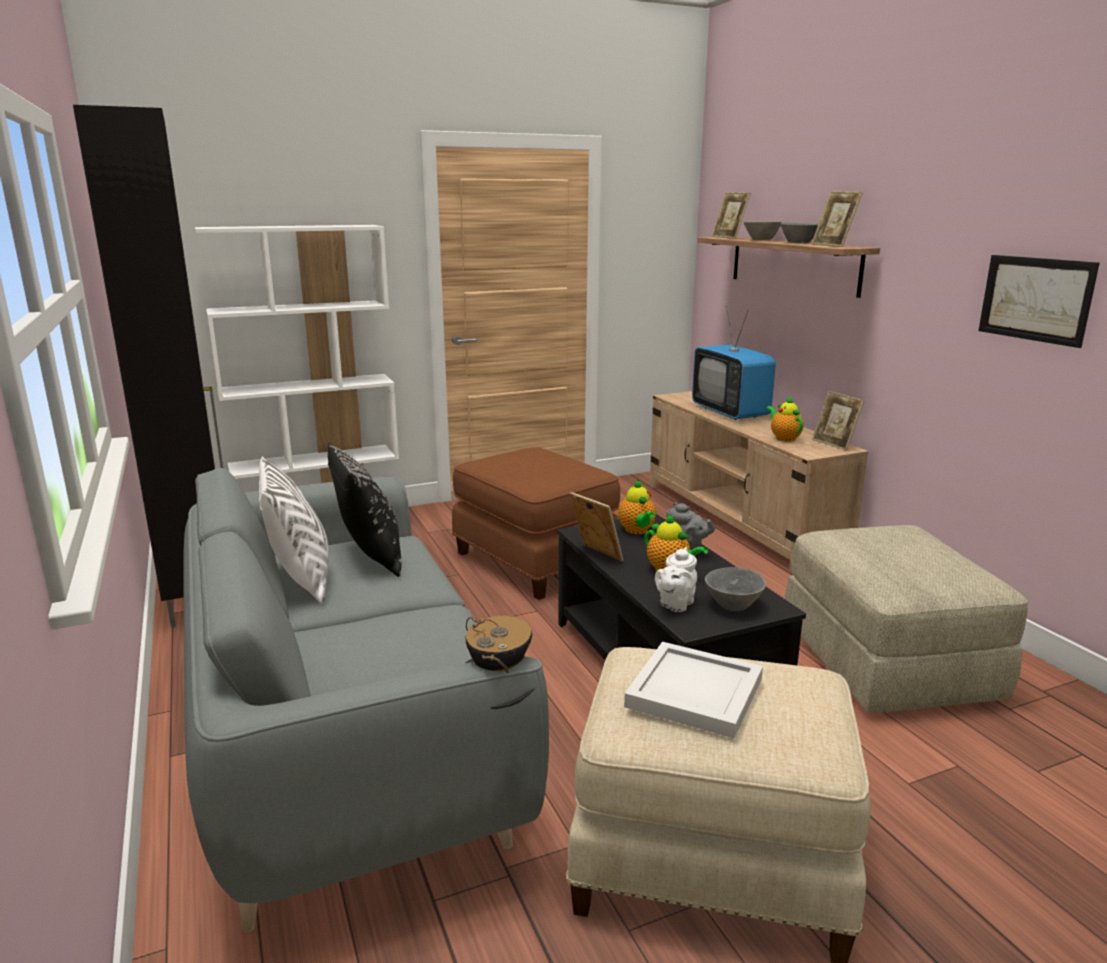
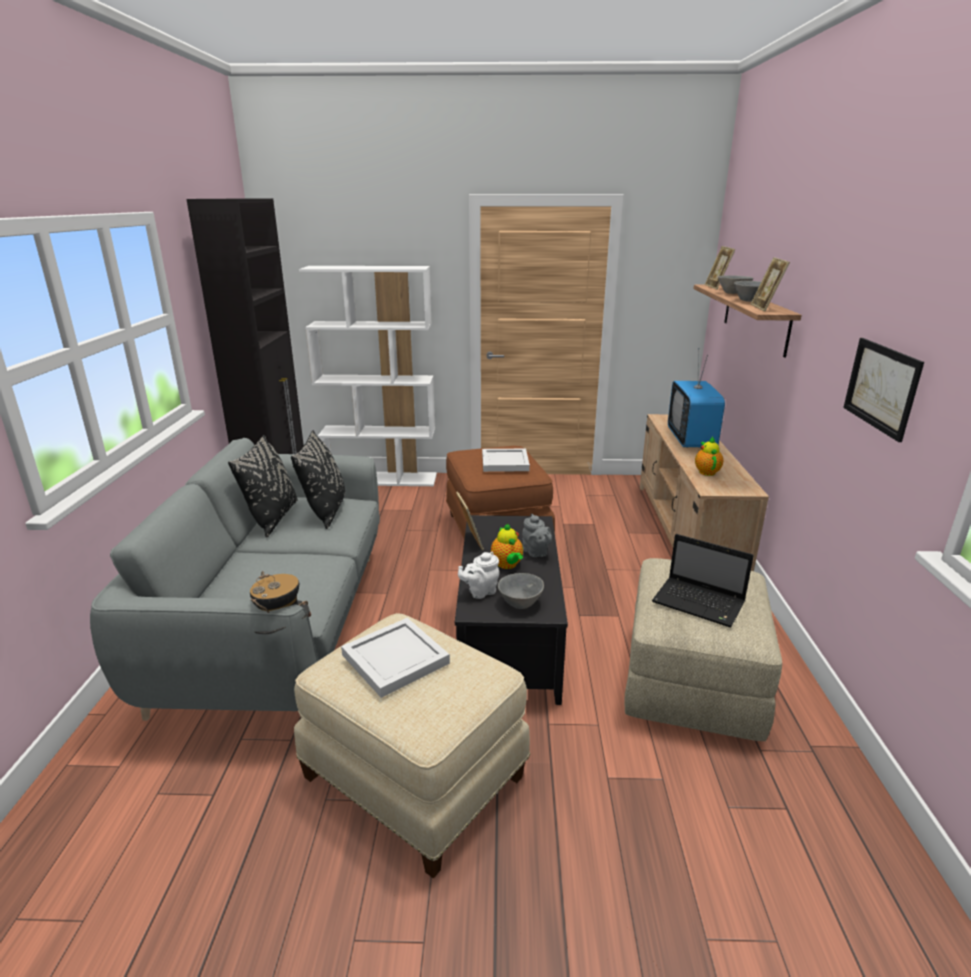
camera: 25 degrees right, 5 degrees up
white pillow [259,456,329,603] -> black pillow [228,435,297,537]
teapot [618,479,656,534] -> none
picture frame [812,391,864,451] -> none
none -> white tray [482,449,530,472]
none -> laptop [652,534,754,628]

